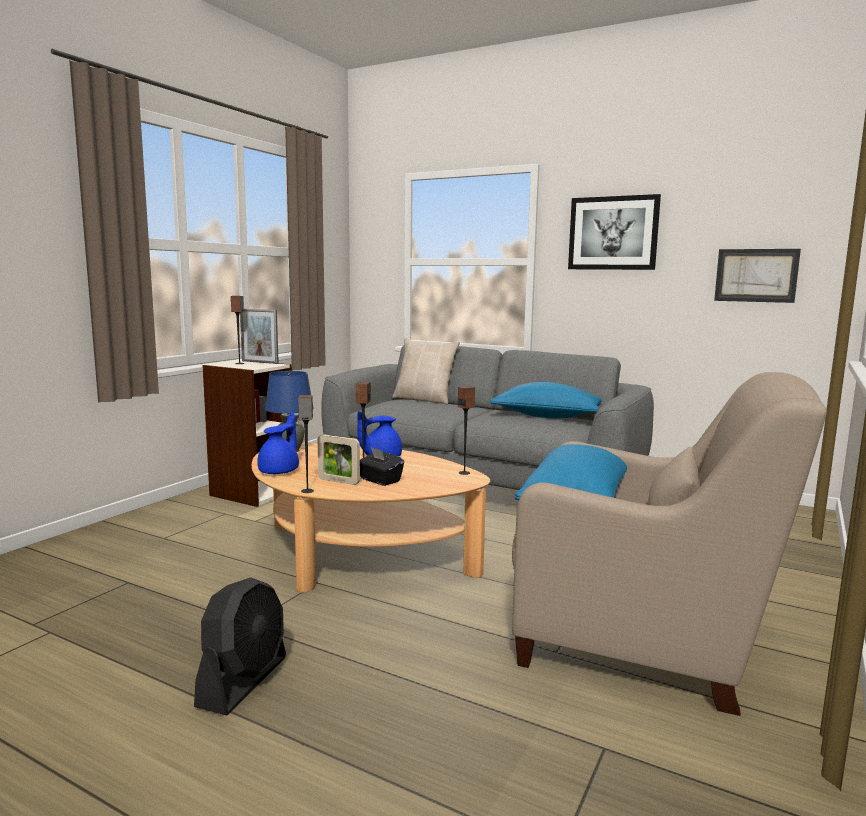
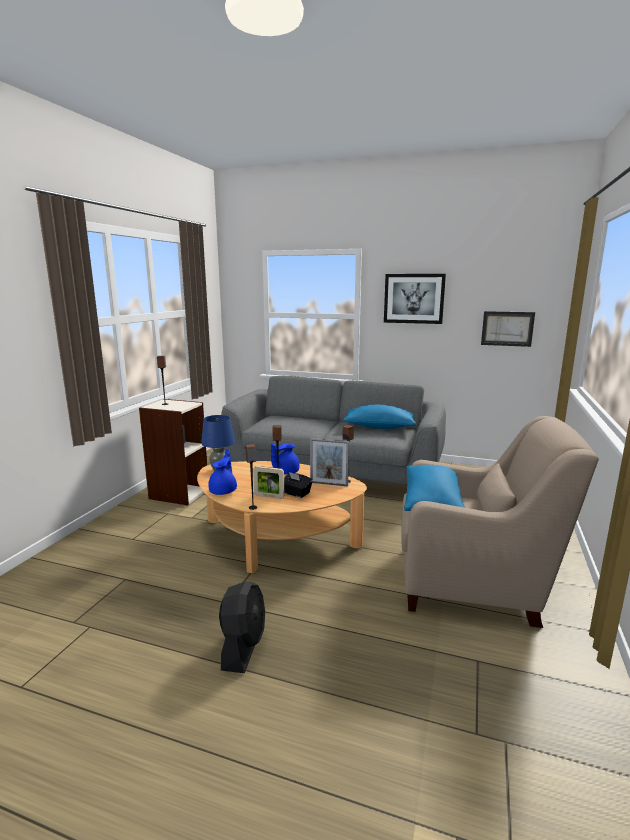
camera: 10 degrees left, 5 degrees up
picture frame [240,309,279,364] -> picture frame moved to [310,438,349,486]
beige pillow [392,338,460,404] -> none

